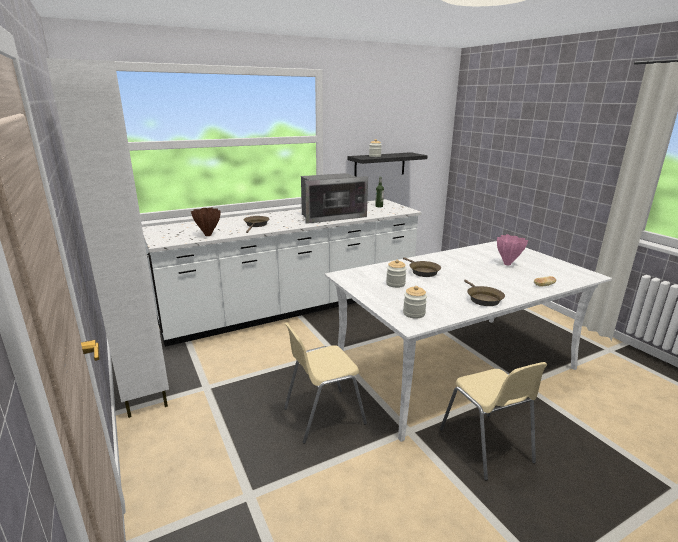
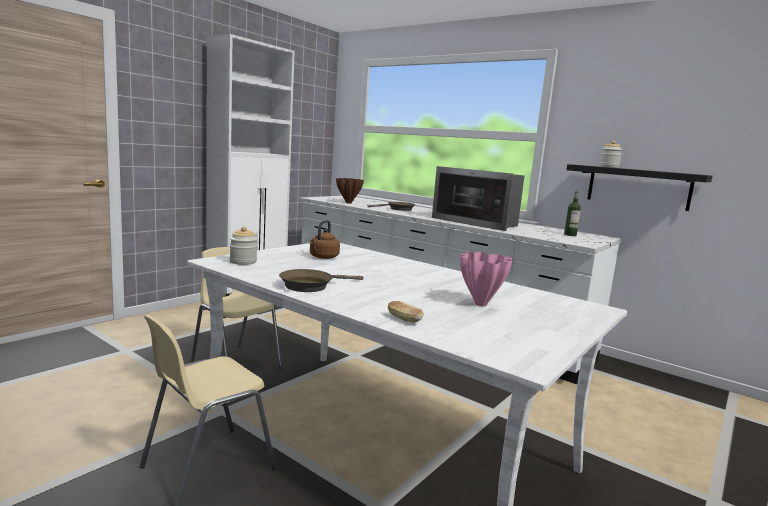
camera: 65 degrees right, 10 degrees down
jar [386,259,407,288] -> brown kettle [310,220,340,259]
brown frying pan [403,257,441,277] -> none

